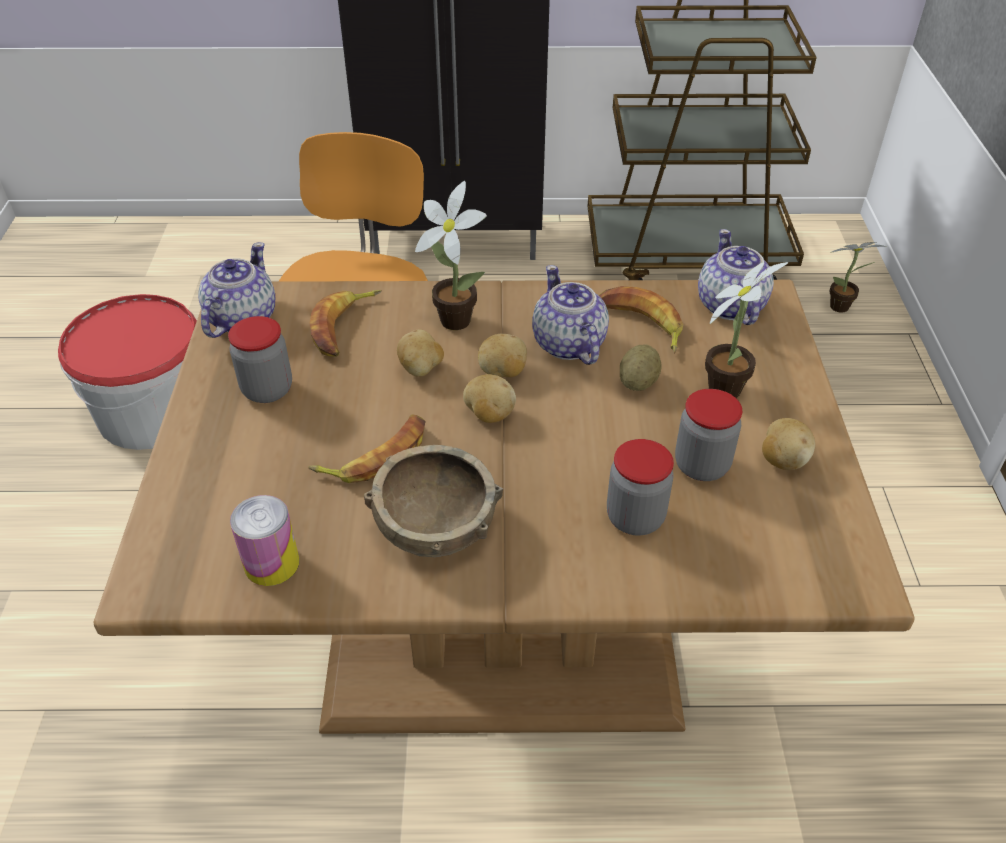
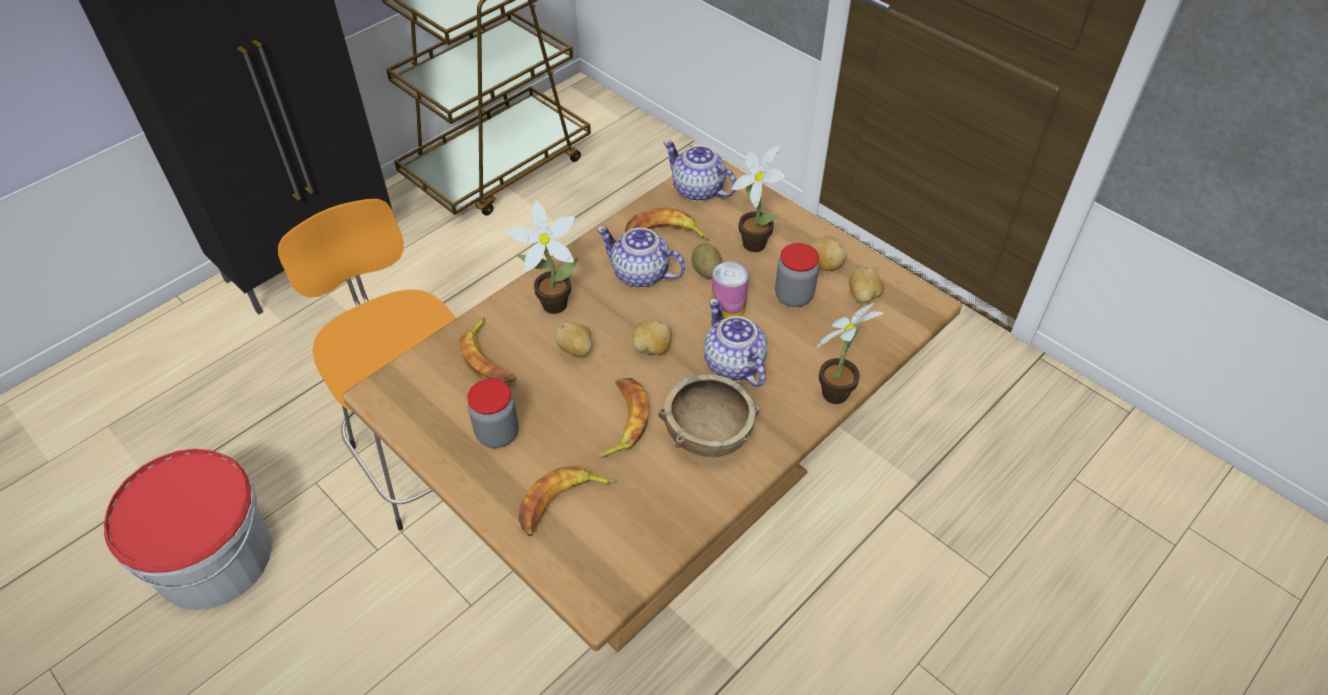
camera: 45 degrees left, 5 degrees up
teapot [198,242,275,338] -> teapot moved to [704,299,767,387]
can [230,495,299,586] -> can moved to [711,262,749,319]
potato [478,334,527,377] -> potato moved to [849,267,884,303]
jar [607,439,674,536] -> none
potted plant [829,242,886,313] -> potted plant moved to [816,303,883,404]
none -> banana [519,467,616,536]

